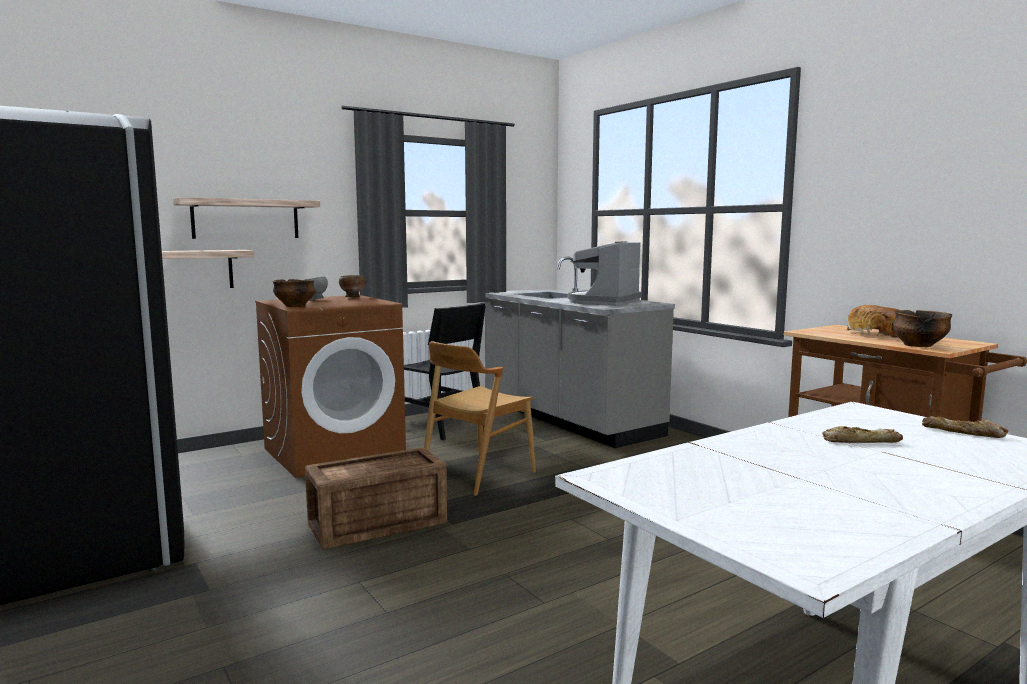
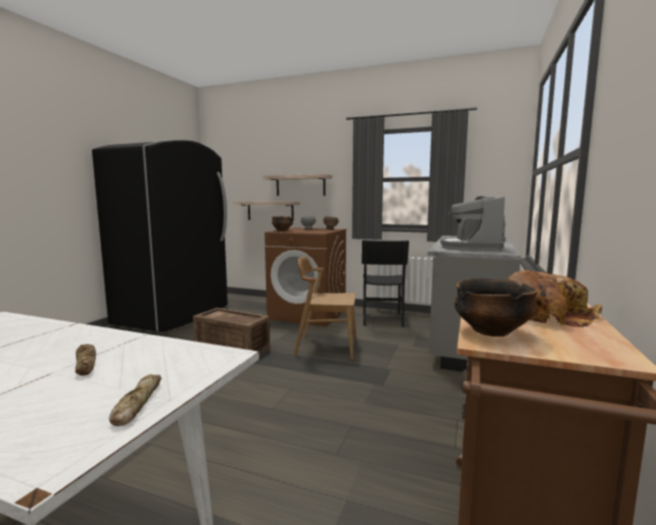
camera: 55 degrees right, 0 degrees up
coffee machine [568,241,642,306] -> coffee machine turned 75 degrees counterclockwise [440,196,505,251]

